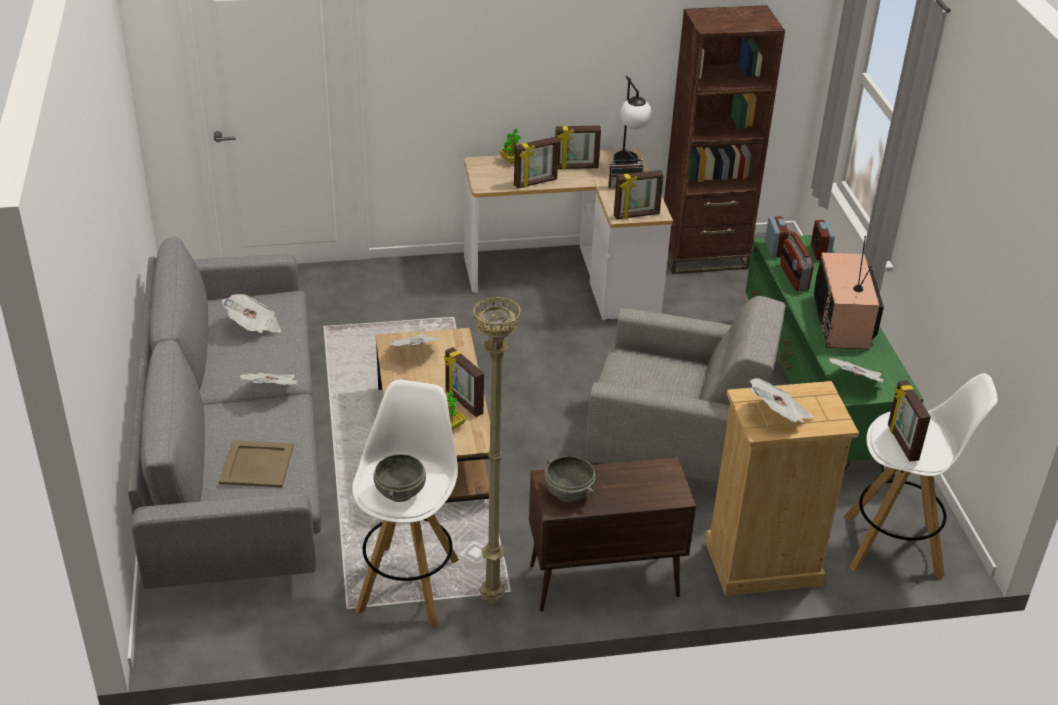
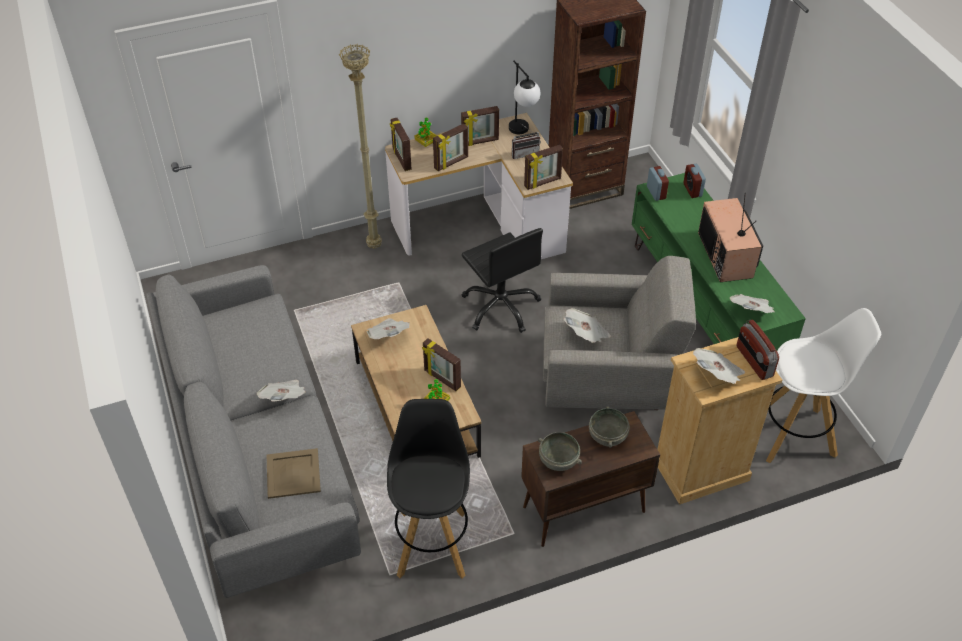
camera: 10 degrees left, 10 degrees up
newspaper [222,294,281,333] -> newspaper moved to [563,308,611,343]
white stool [352,380,459,628] -> black stool [387,399,470,578]
grey bowl [373,454,426,502] -> grey bowl moved to [589,406,630,448]
beige floor lamp [472,296,522,604] -> beige floor lamp moved to [339,44,382,249]
radio [780,232,814,291] -> radio moved to [737,320,779,380]
picture frame [888,380,931,461] -> picture frame moved to [390,118,412,171]
none -> black office chair [462,228,543,333]

